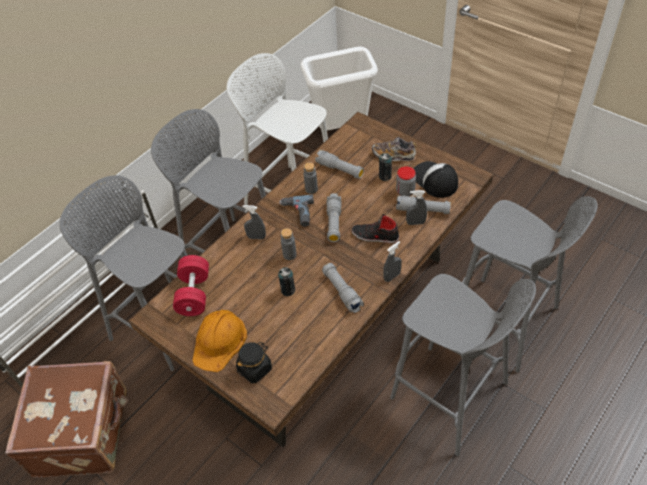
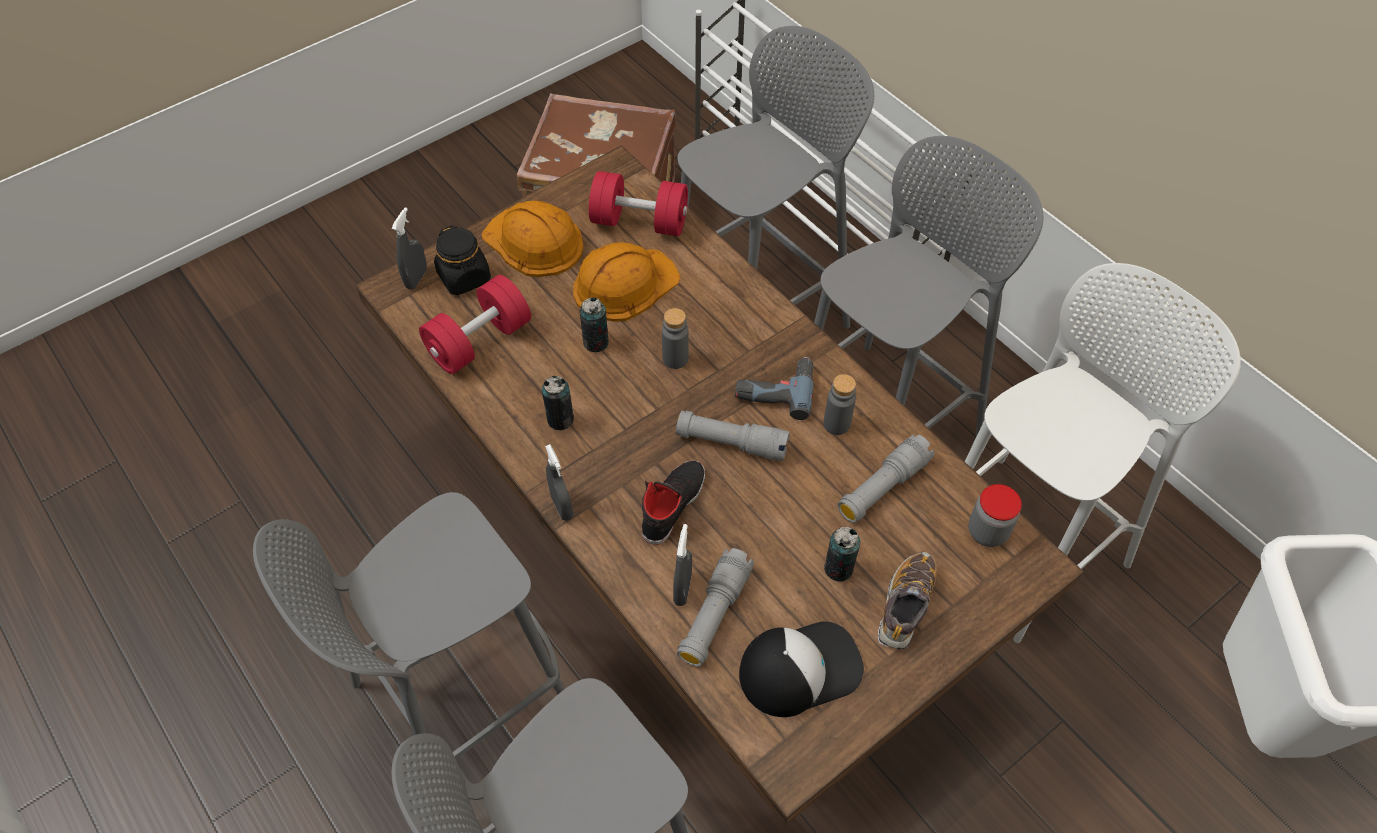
camera: 100 degrees right, 5 degrees up
grey spray bottle [242,205,266,239] -> grey spray bottle moved to [391,207,427,289]
grey flashlight [322,263,364,313] -> can [542,376,574,430]
jar [396,166,416,196] -> jar moved to [968,484,1022,547]
none -> red dumbbell [419,275,531,374]
none -> orange hard hat [573,242,681,322]

